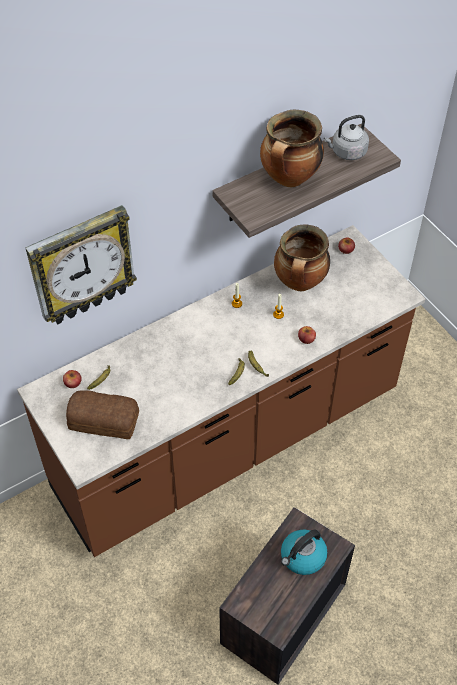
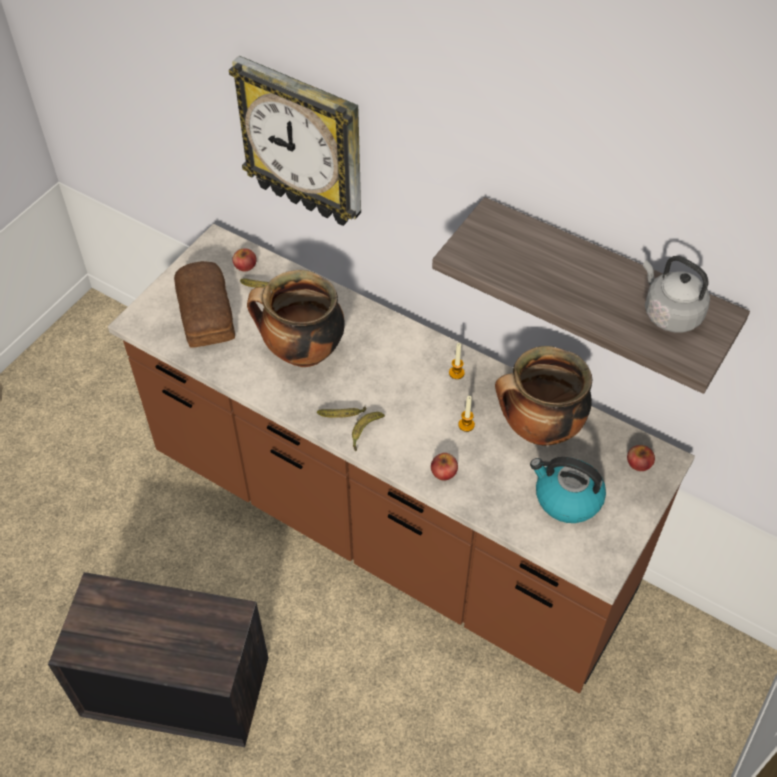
camera: 65 degrees right, 0 degrees up
cooking pot [260,110,324,187] -> cooking pot moved to [247,270,345,367]
kettle [281,529,328,575] -> kettle moved to [530,457,606,523]

